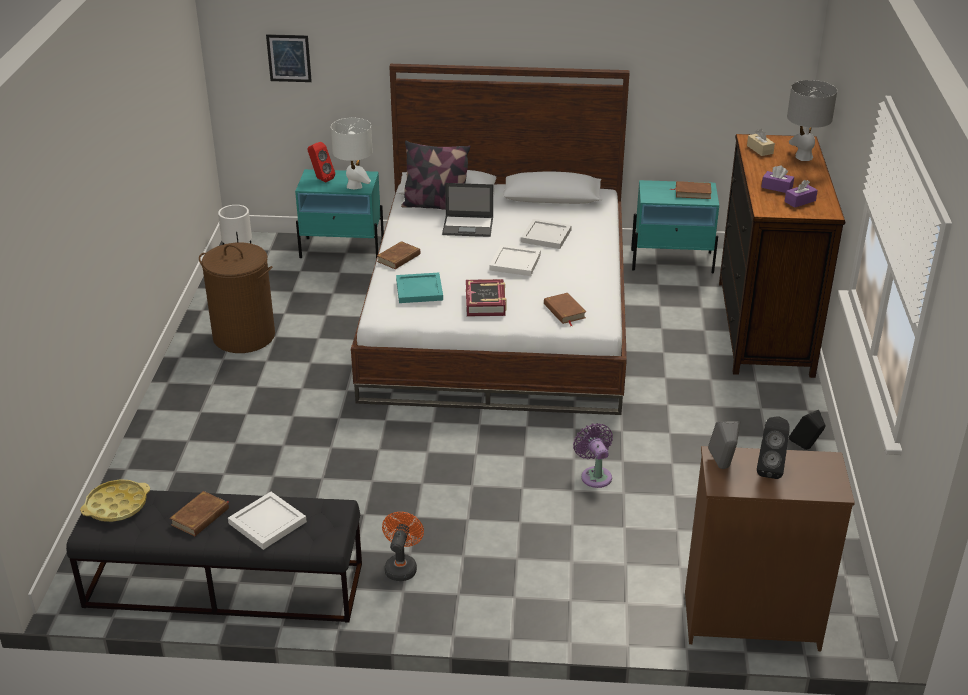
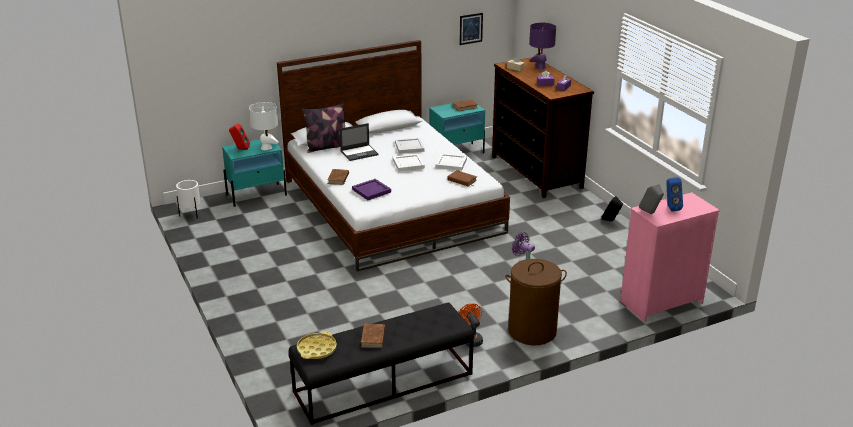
camera: 30 degrees left, 5 degrees down
brown laundry basket [199,243,275,353] -> brown laundry basket moved to [505,259,567,345]
white tray [228,492,307,550] -> white tray moved to [436,153,467,171]
picture [266,34,312,82] -> picture moved to [459,13,483,45]
turquoise tray [396,273,443,303] -> purple tray [352,179,391,200]
book [466,279,506,317] -> none
brown dresser [685,446,855,651] -> pink dresser [620,192,720,322]
black speaker [757,416,790,479] -> blue speaker [666,177,683,211]
grey table lamp [787,80,837,161] -> purple table lamp [529,23,556,69]

